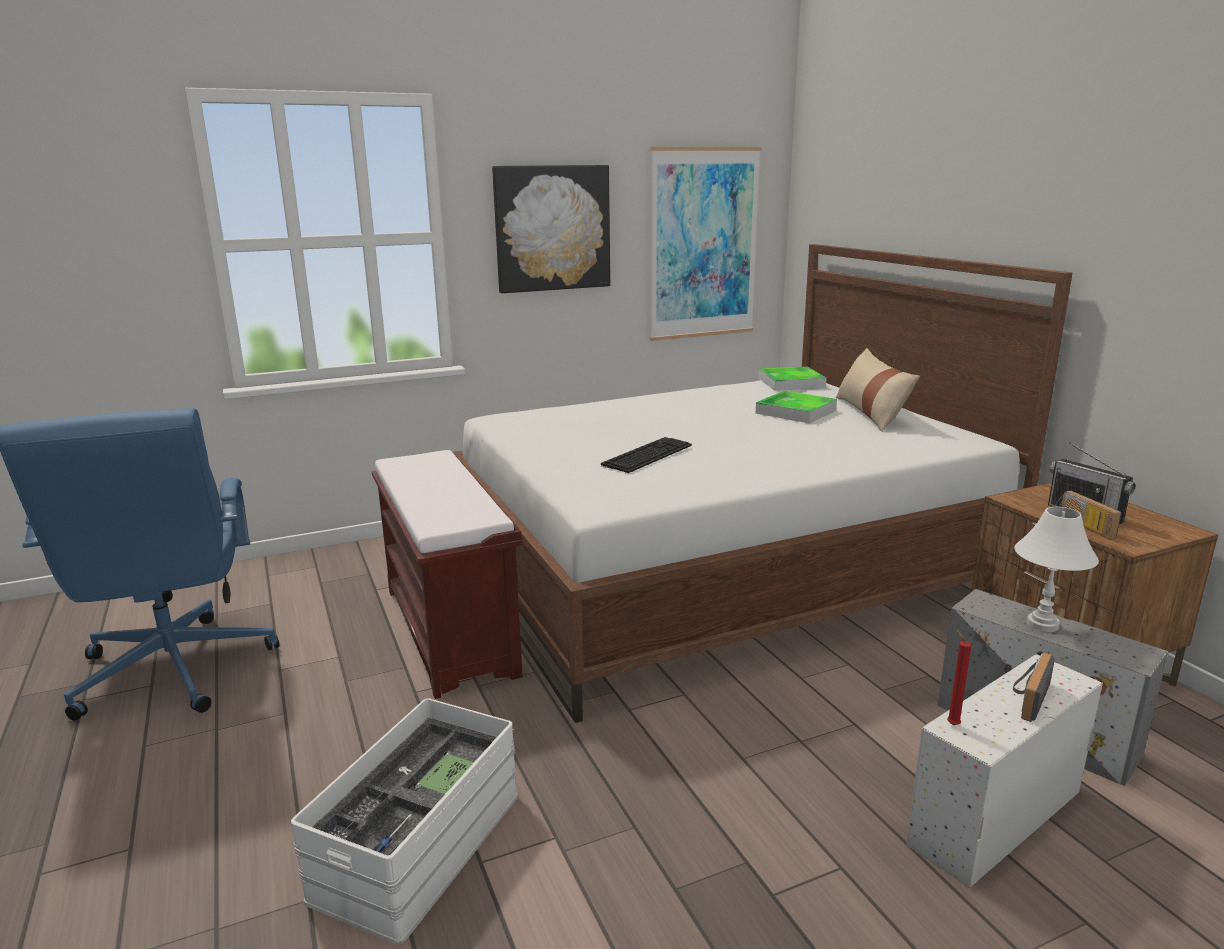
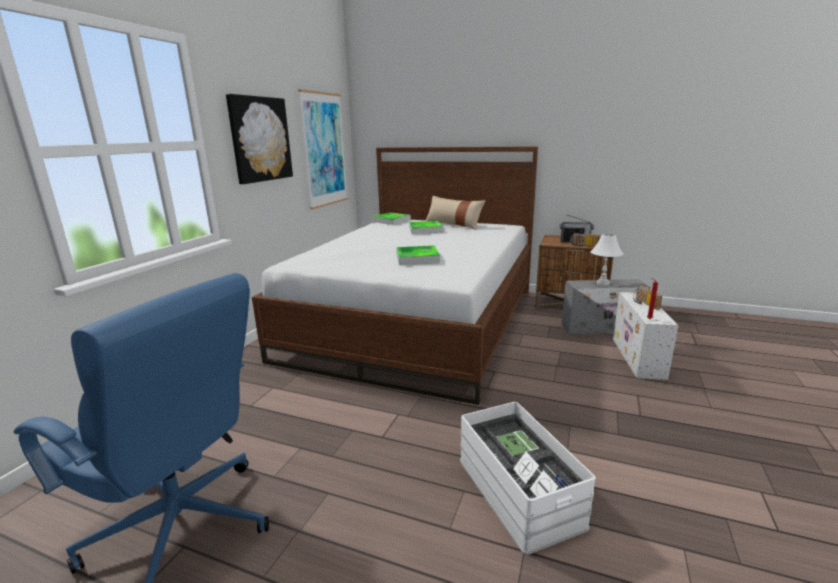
camera: 45 degrees left, 0 degrees up
brown bench [372,450,523,699] -> none
keyboard [601,437,692,473] -> tray [397,245,440,265]

